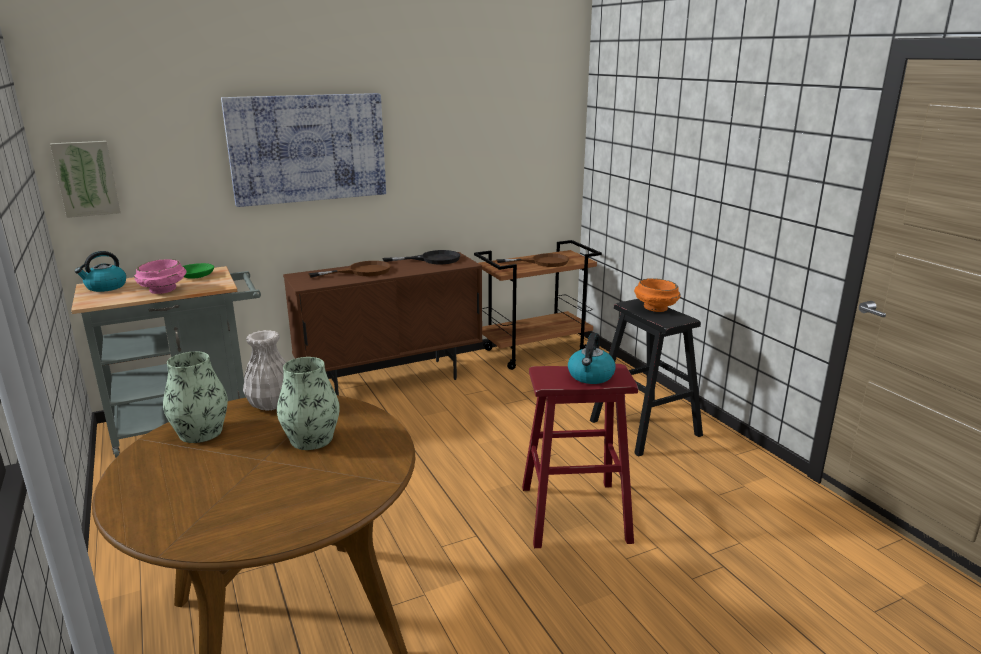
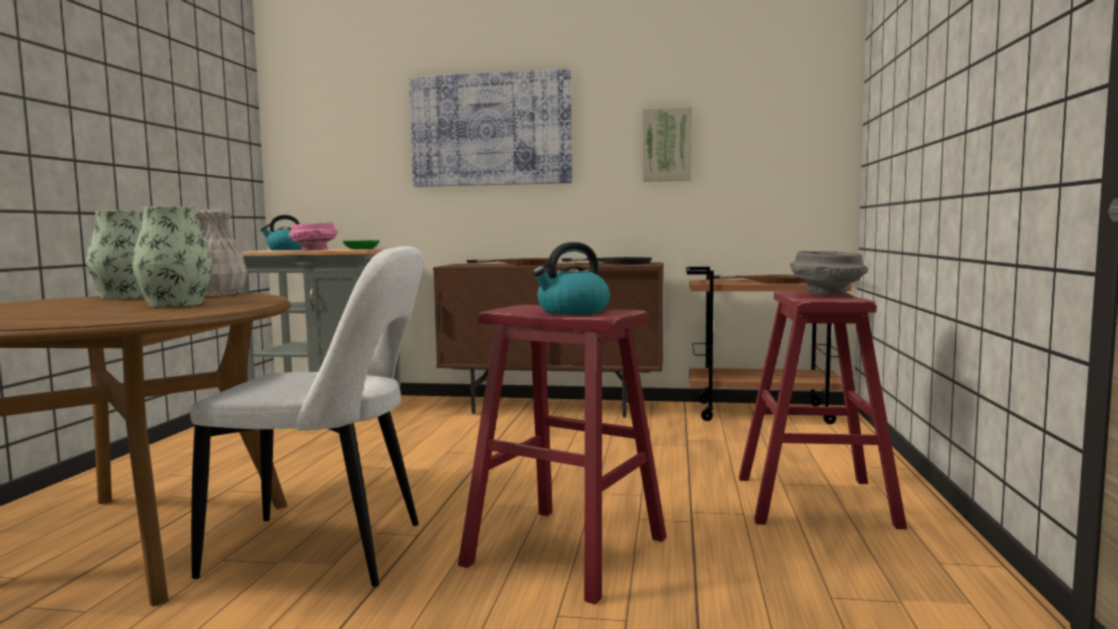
camera: 35 degrees right, 15 degrees down
picture [50,141,121,218] -> picture moved to [643,107,692,182]
black stool [590,299,703,457] -> red stool [739,290,907,529]
orange bowl [634,278,681,312] -> grey bowl [790,251,868,295]
none -> white chair [190,246,423,587]

